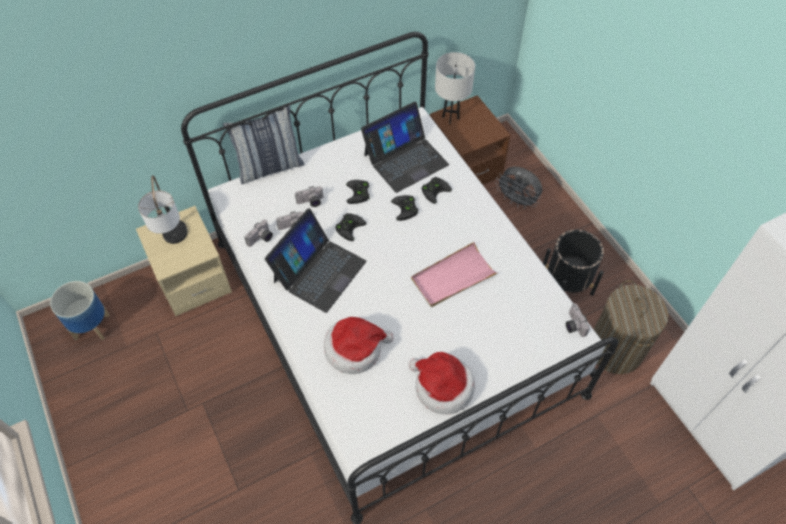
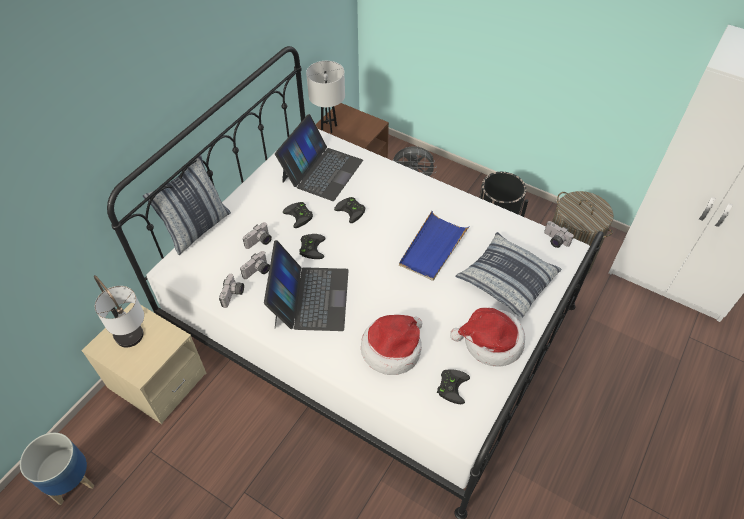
camera: 30 degrees left, 5 degrees down
pink tray [411,242,498,307] -> blue tray [399,211,470,281]
black game controller [421,177,452,204] -> black game controller moved to [437,370,470,404]
none -> pillow [455,232,562,318]

